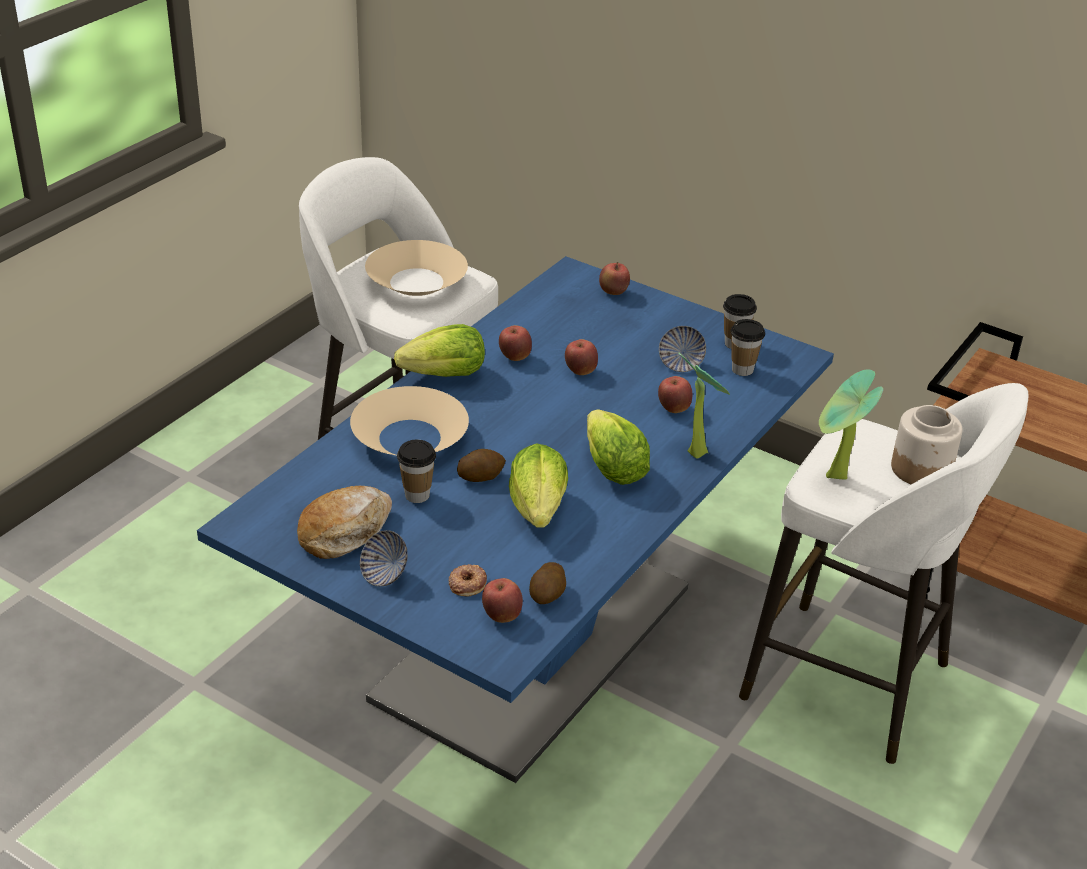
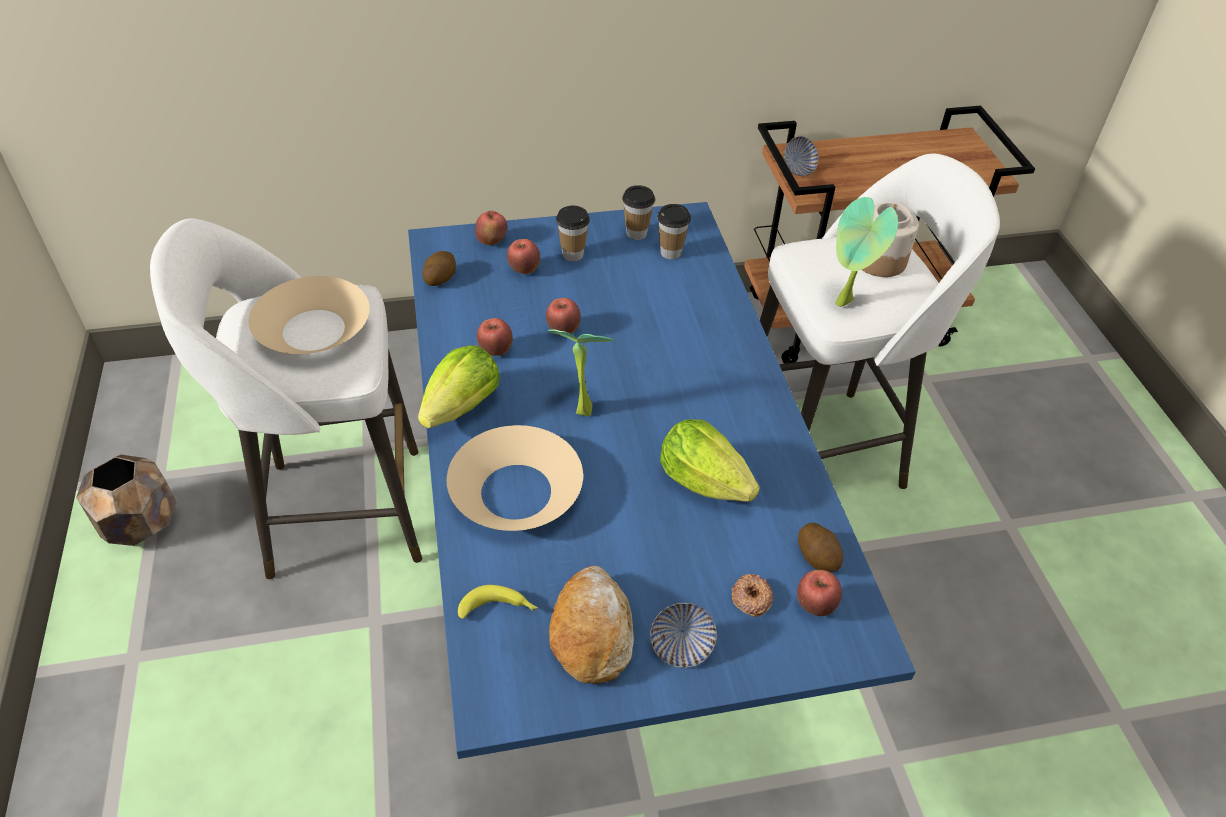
camera: 45 degrees left, 10 degrees up
cup [397,440,436,503] -> cup moved to [556,206,590,261]
potato [457,449,506,482] -> potato moved to [422,251,456,286]
lettuce [587,409,650,485] -> none
apple [658,376,692,413] -> apple moved to [507,239,540,274]
bowl [659,326,706,372] -> bowl moved to [784,136,818,176]
potted plant [678,353,730,458] -> potted plant moved to [548,329,614,416]
none -> brown planter [76,455,176,546]
none -> banana [458,585,538,619]

